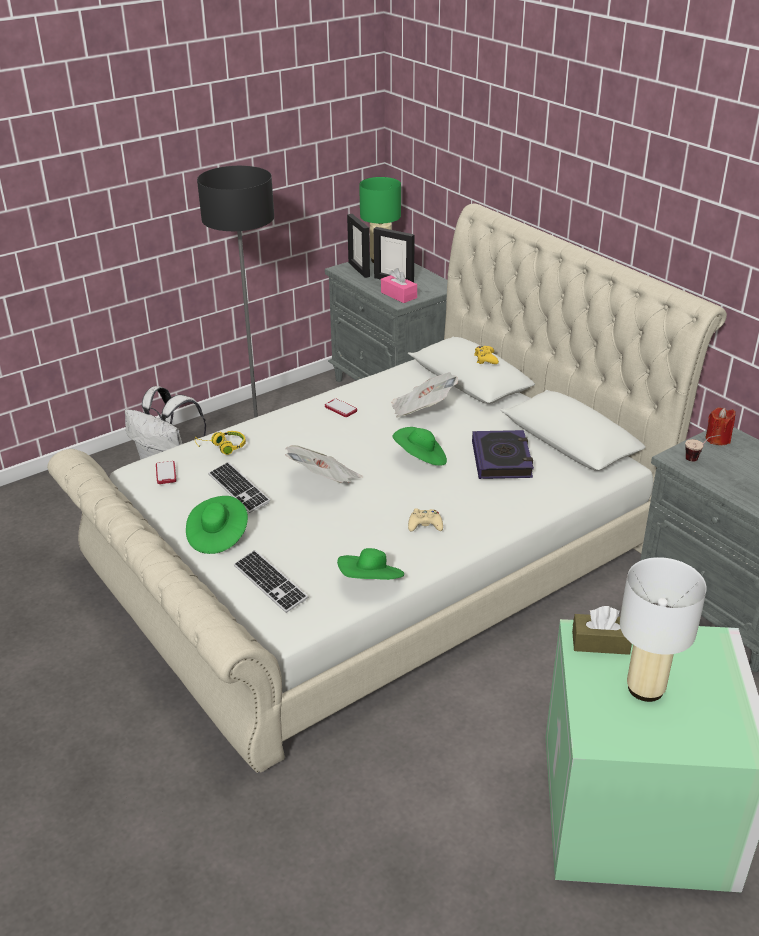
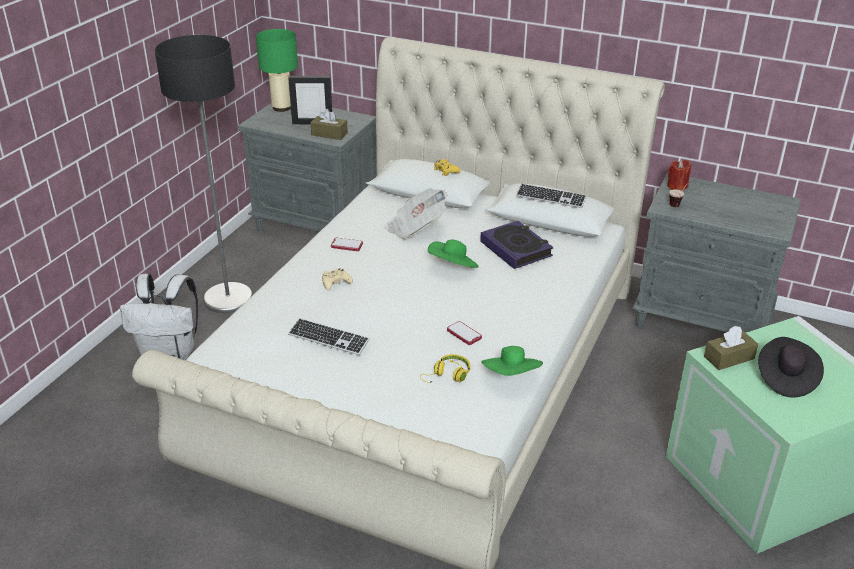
camera: 30 degrees left, 0 degrees up
phone [156,461,177,484] -> phone moved to [447,321,482,345]
green hat [186,496,248,554] -> none
yellow headphones [195,431,246,455] -> yellow headphones moved to [420,354,470,383]
keyboard [234,550,308,613] -> keyboard moved to [516,184,587,208]
newspaper [285,445,363,483] -> none
picture frame [347,214,370,278] -> none
pink tissue box [381,268,417,303] -> brown tissue box [311,109,348,140]
beige game controller [408,508,443,531] -> beige game controller moved to [322,268,353,290]
white table lamp [620,557,707,702] -> black hat [758,337,824,397]

